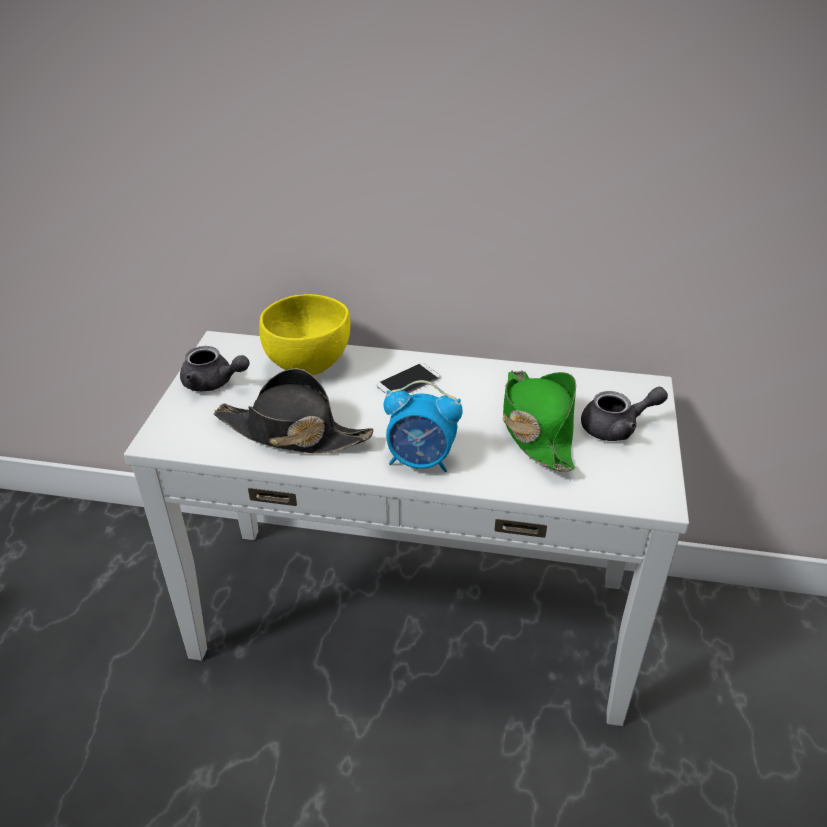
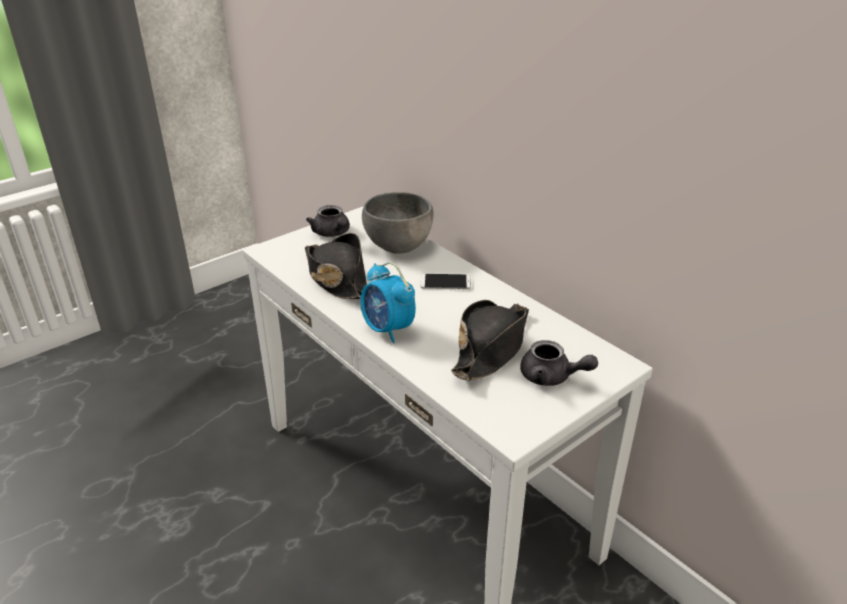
camera: 40 degrees right, 5 degrees down
yellow bowl [259,294,350,375] -> grey bowl [362,192,433,254]
green hat [503,370,576,472] -> black hat [451,300,529,381]

